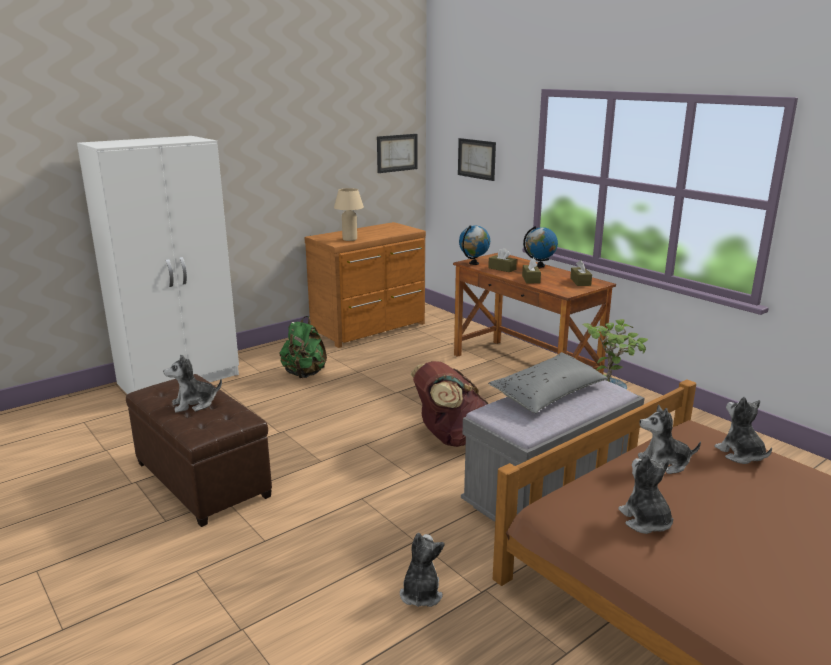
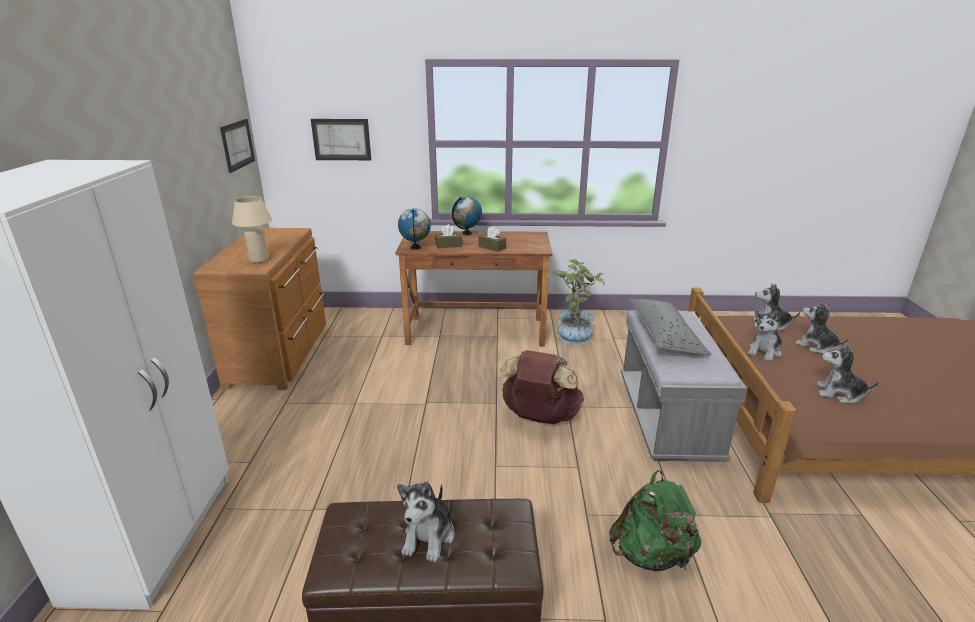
camera: 50 degrees left, 5 degrees up
green backpack [280,316,327,378] -> green backpack moved to [609,470,701,571]
plush toy [400,533,445,607] -> plush toy moved to [795,302,849,354]
brown tissue box [570,260,592,286] -> none

